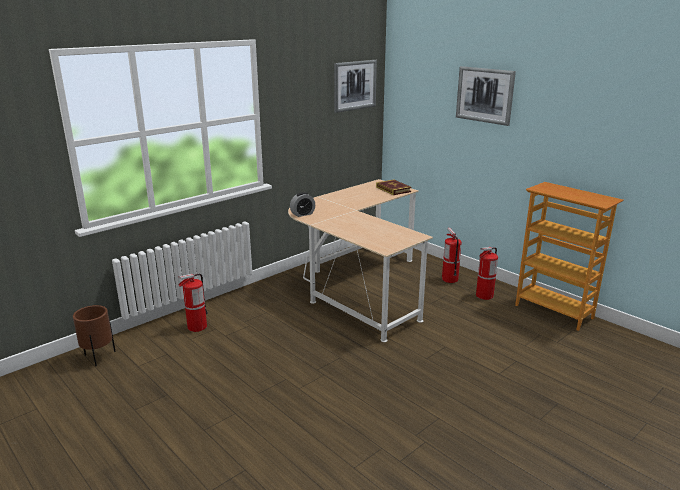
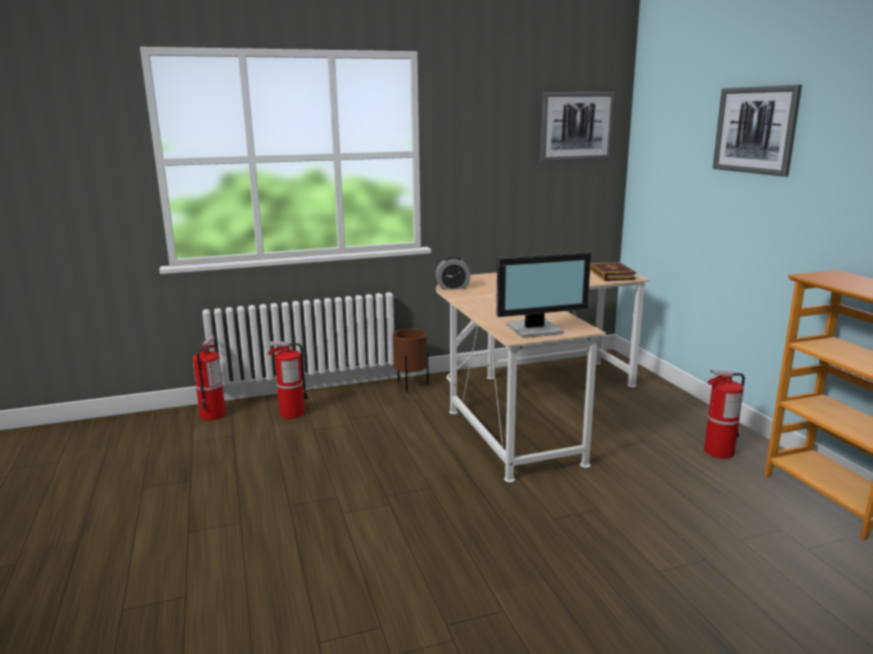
camera: 25 degrees right, 5 degrees down
brown planter [73,305,116,366] -> brown planter moved to [393,328,429,392]
fire extinguisher [442,228,462,283] -> fire extinguisher moved to [192,336,226,420]
none -> monitor [496,252,591,338]

